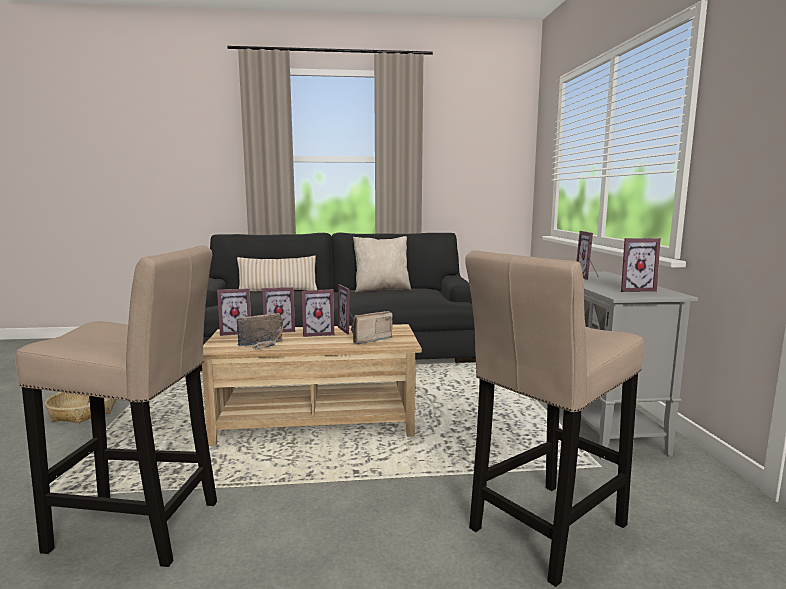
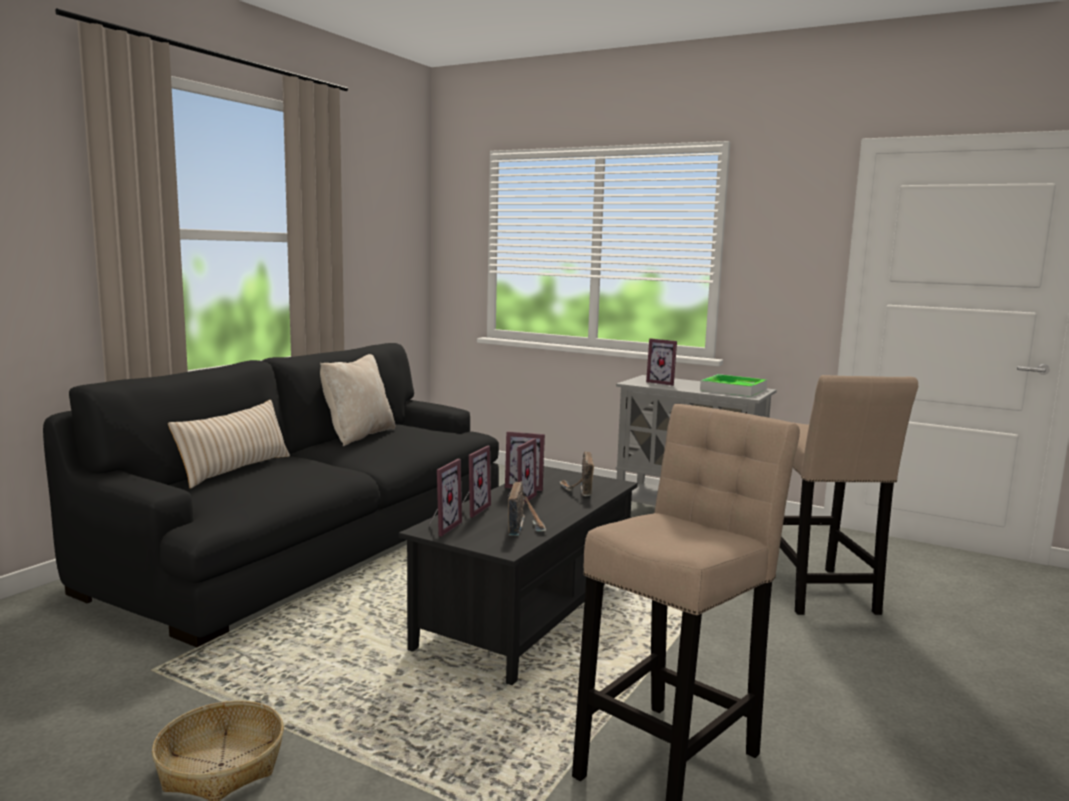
camera: 55 degrees left, 0 degrees up
beige coffee table [202,324,422,446] -> black coffee table [399,466,638,685]
picture frame [621,238,661,292] -> tray [700,374,767,397]

